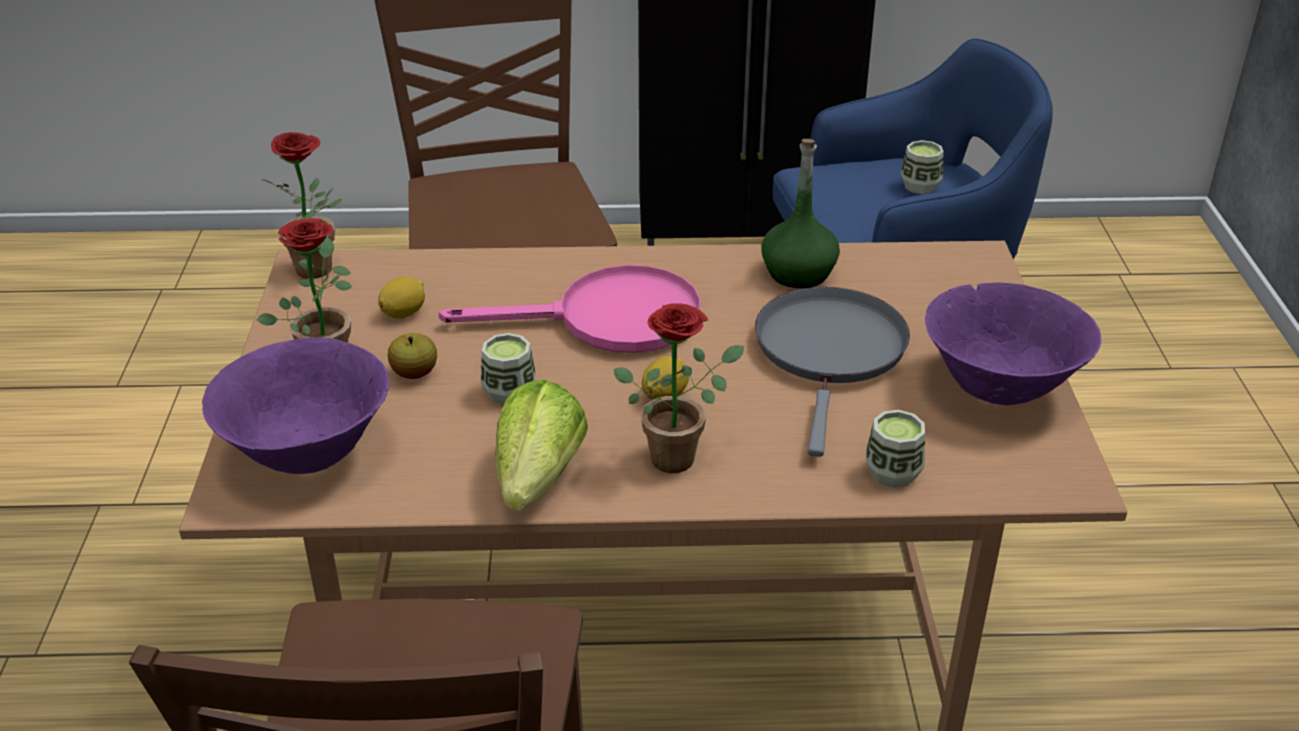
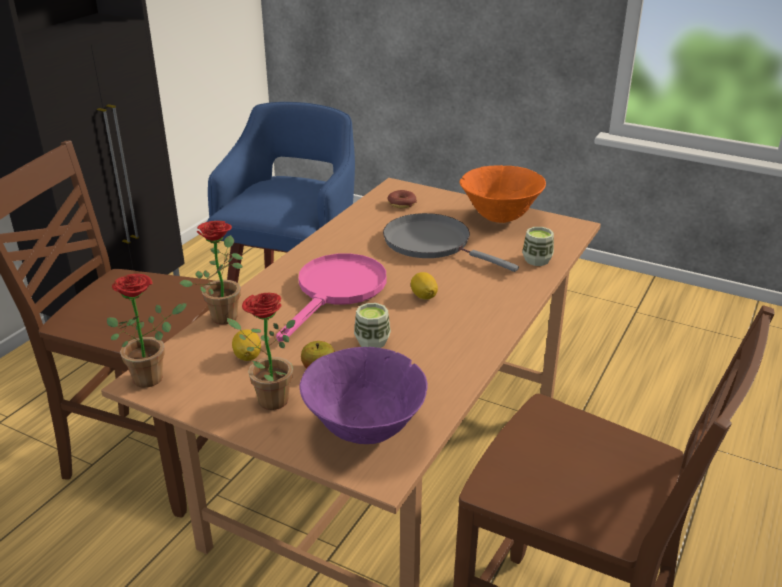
camera: 60 degrees left, 5 degrees down
lettuce [496,379,588,511] -> none
potted plant [614,303,744,473] -> potted plant moved to [180,221,243,324]
green bottle [761,139,840,288] -> none
cup [901,140,943,194] -> none
purple bowl [925,283,1101,405] -> orange bowl [460,165,546,223]
none -> donut [388,190,417,208]

